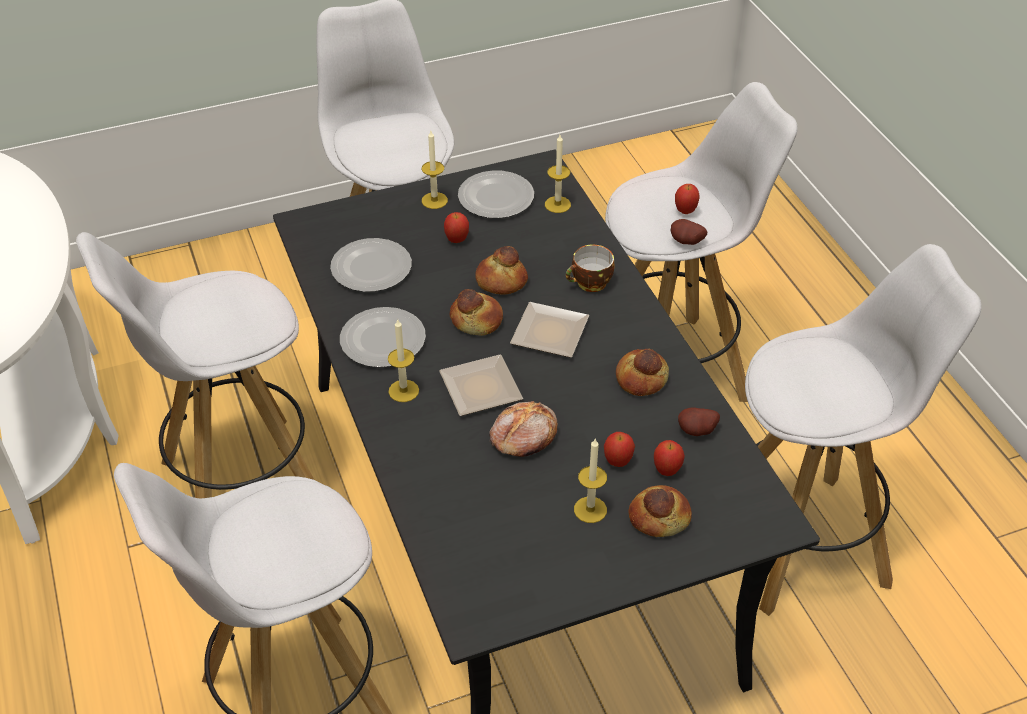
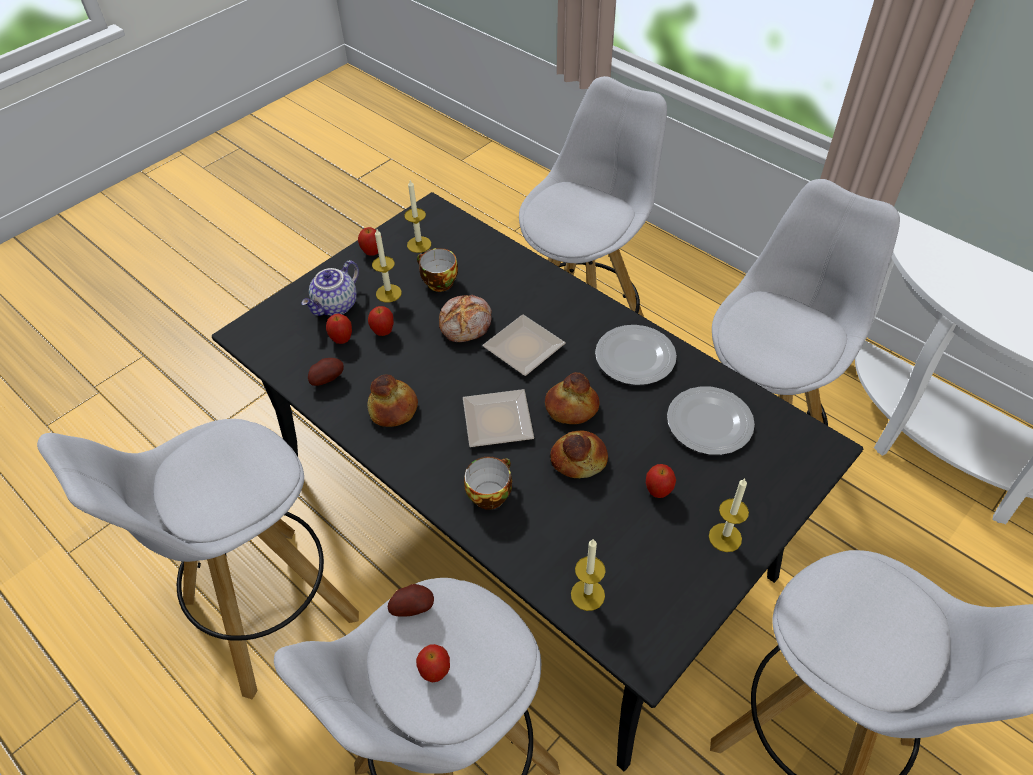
camera: 155 degrees right, 5 degrees up
candle [388,319,419,402] -> candle moved to [404,180,431,253]
plate [458,170,534,218] -> none
bread [628,485,692,537] -> teapot [301,260,359,316]
none -> apple [358,227,382,256]
none -> cup [417,248,458,292]

